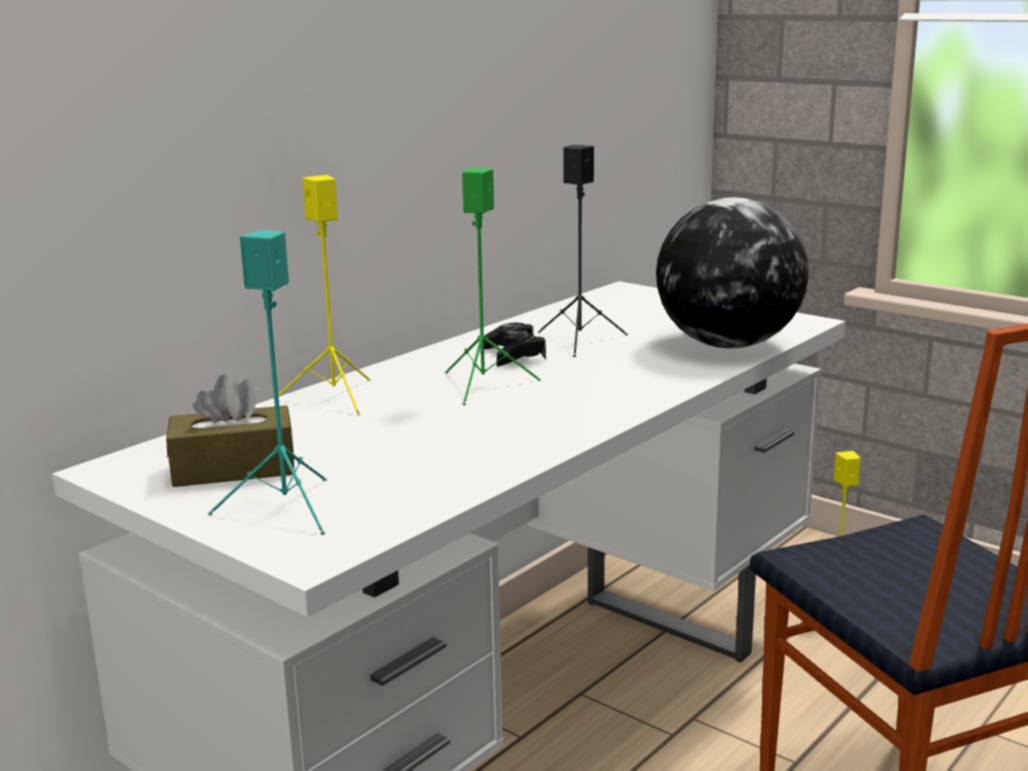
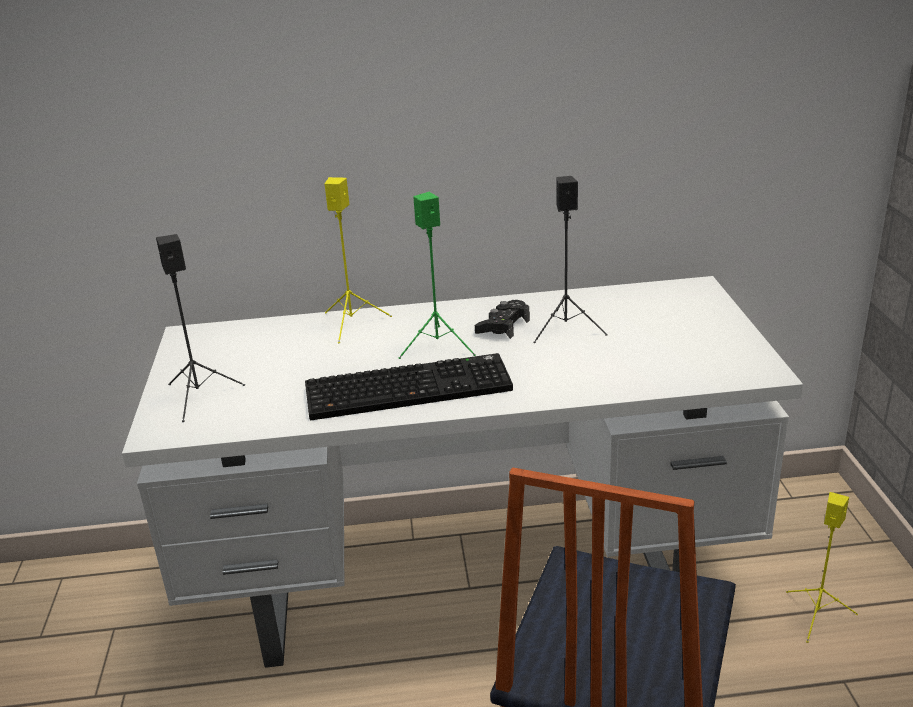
camera: 45 degrees right, 10 degrees up
brown tissue box [166,374,295,487] -> none
turquoise speaker [208,230,327,535] -> black speaker [156,234,245,422]
globe [656,198,808,348] -> none
none -> keyboard [305,353,513,420]

